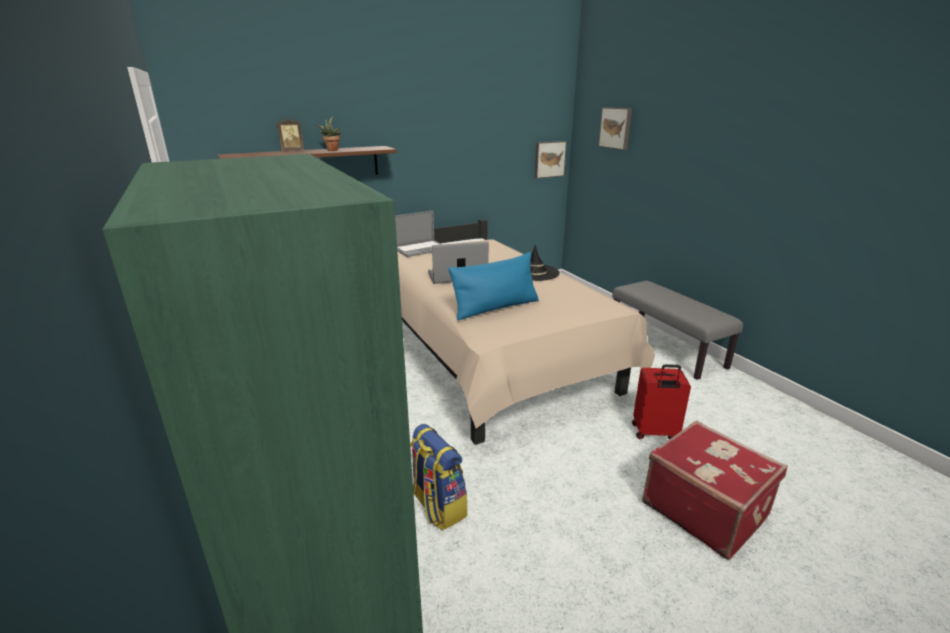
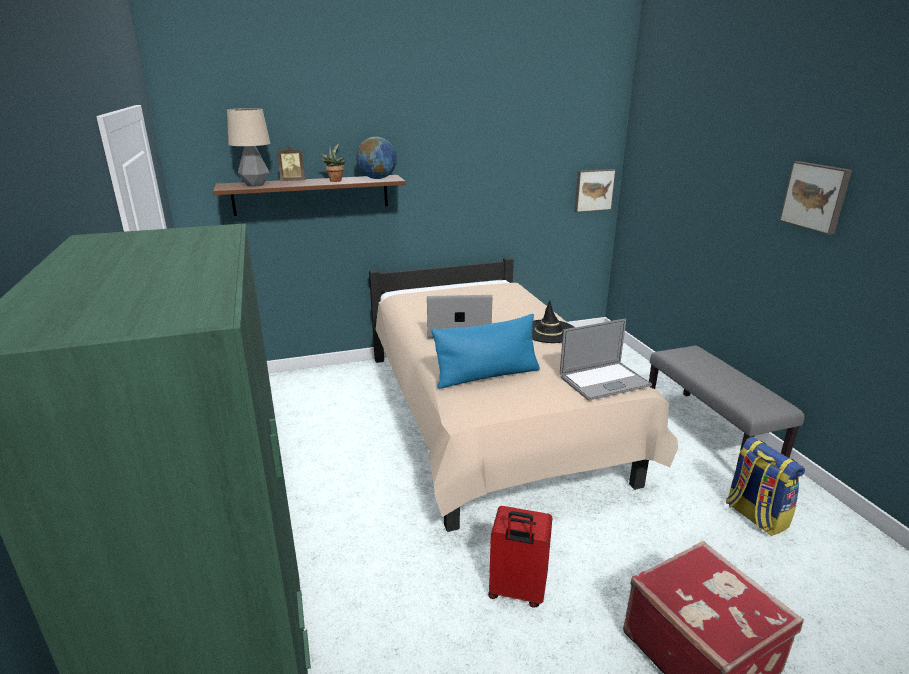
camera: 10 degrees right, 0 degrees up
laptop [395,210,441,257] -> laptop moved to [560,318,652,401]
backpack [410,424,467,530] -> backpack moved to [726,437,805,536]
picture [598,107,632,150] -> picture moved to [779,161,852,235]
red suitcase [632,364,691,440] -> red suitcase moved to [488,506,552,608]
none -> table lamp [227,108,270,187]
none -> globe [356,137,397,179]

